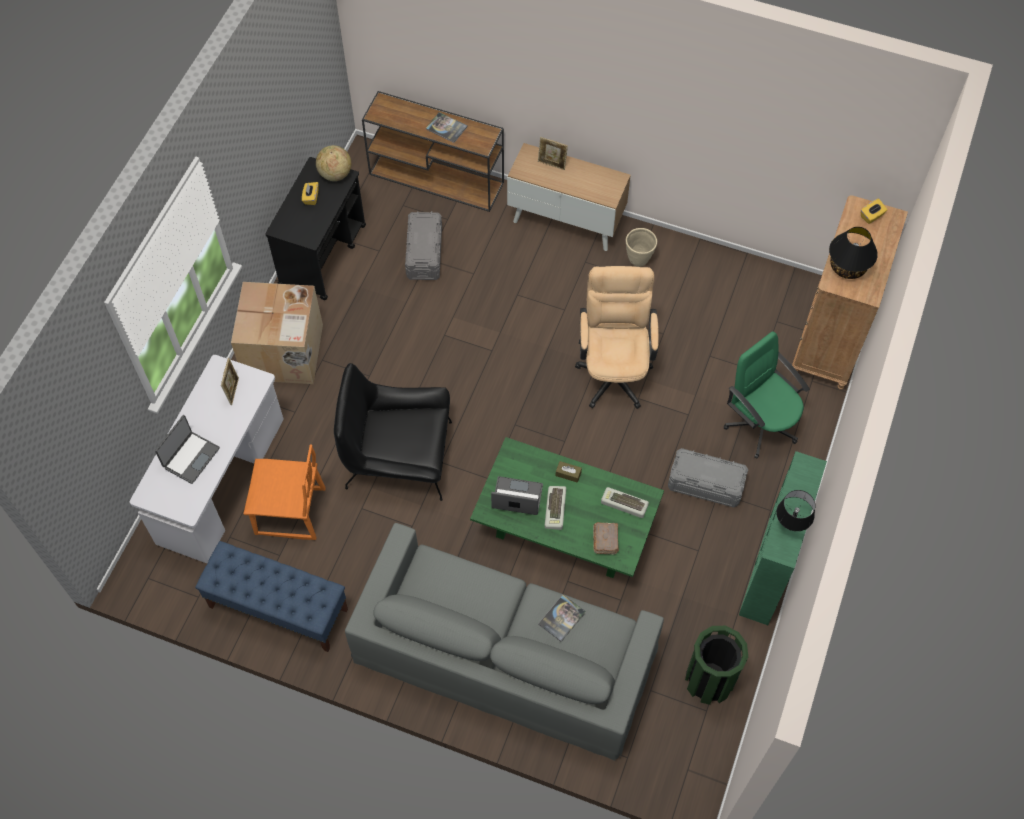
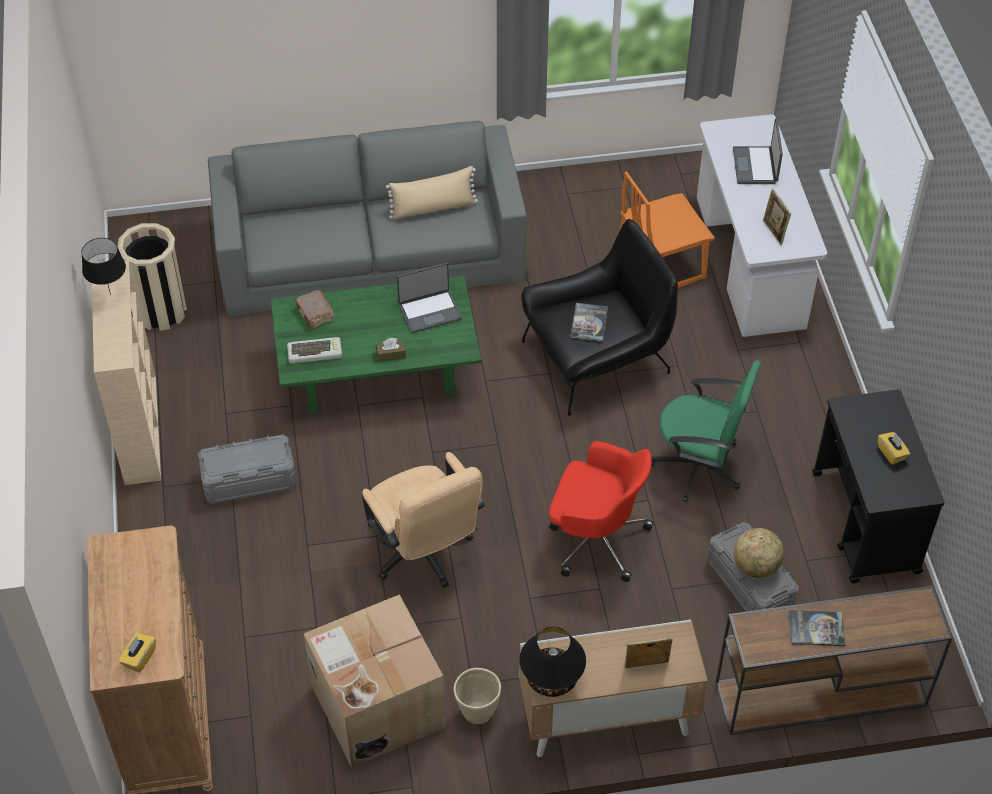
camera: 150 degrees right, 10 degrees down
blue bench [195,541,348,652] -> none
cardboard box [231,282,323,384] -> cardboard box moved to [304,594,446,768]
globe [316,145,351,181] -> globe moved to [734,528,784,578]
book [538,595,586,642] -> book moved to [570,303,608,342]
keyboard [545,486,566,530] -> none
green trash can [685,626,748,705] -> beige trash can [117,223,187,331]
green office chair [724,331,809,459] -> green office chair moved to [651,360,761,502]
green bookcase [739,451,827,625] -> beige bookcase [92,260,161,485]
black table lamp [829,227,878,279] -> black table lamp moved to [519,627,586,697]
none -> beige pillow [386,166,478,219]
none -> red office chair [549,441,653,582]

